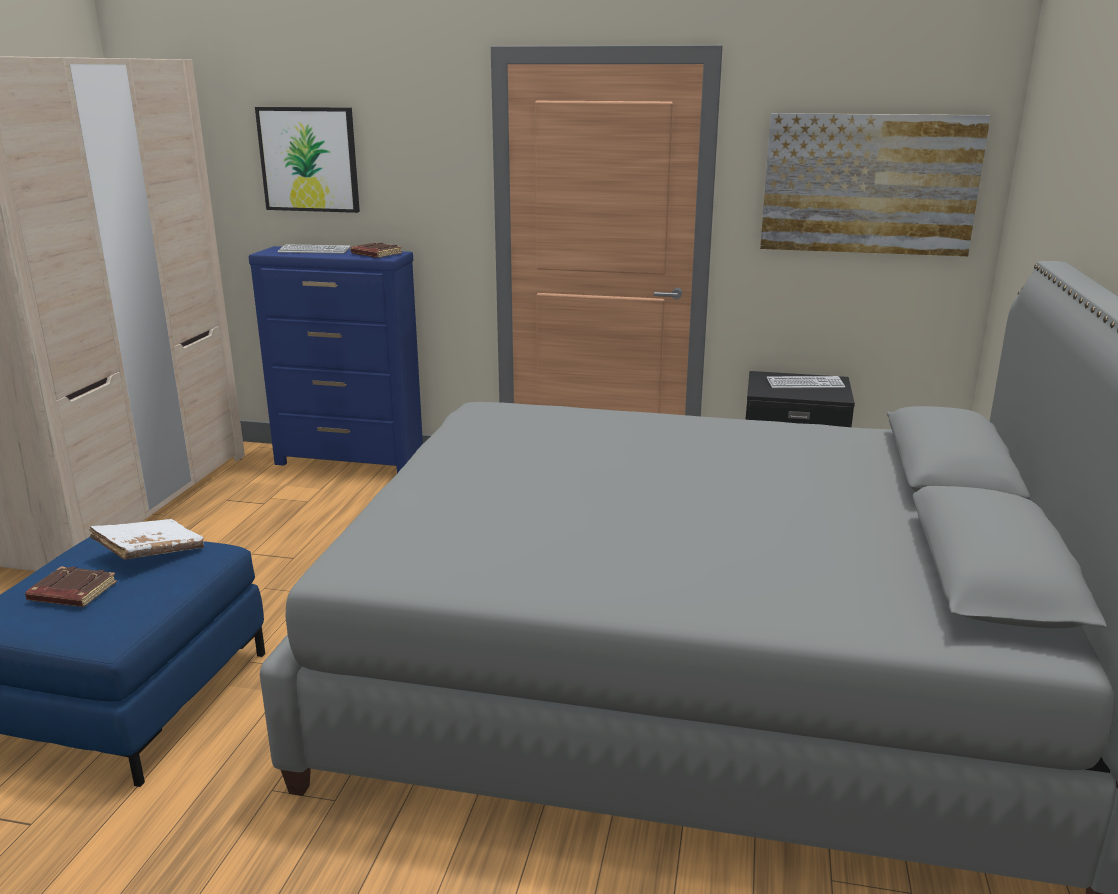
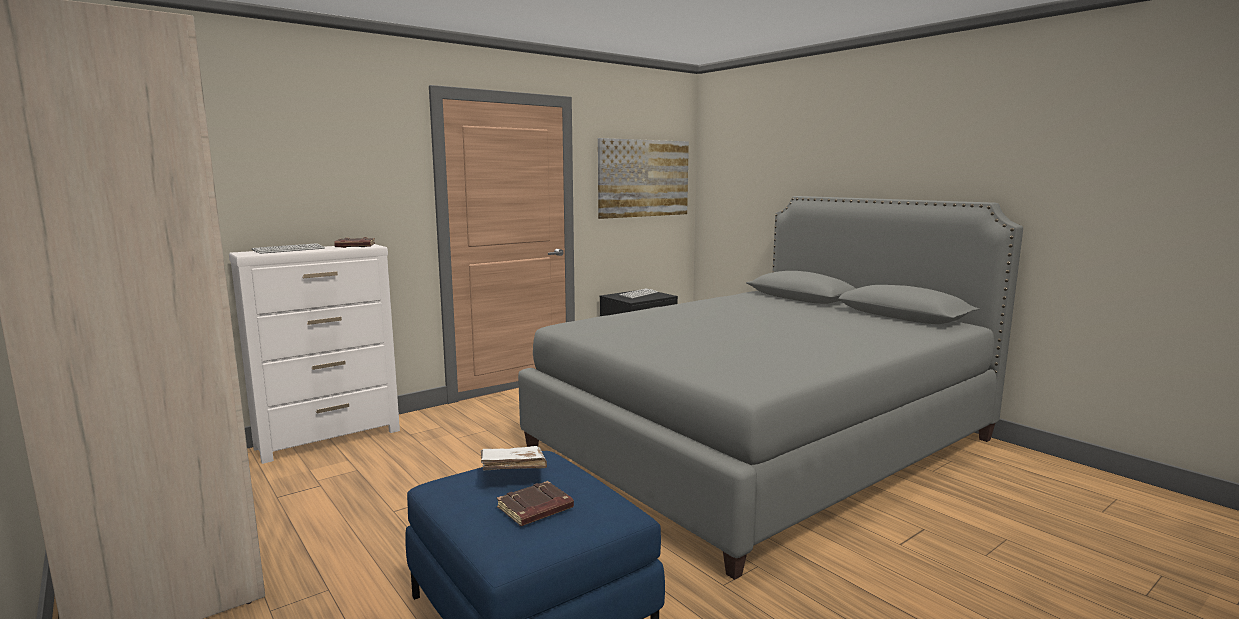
camera: 50 degrees left, 10 degrees down
blue dresser [249,246,423,473] -> white dresser [229,244,400,464]
picture [255,107,360,213] -> none

